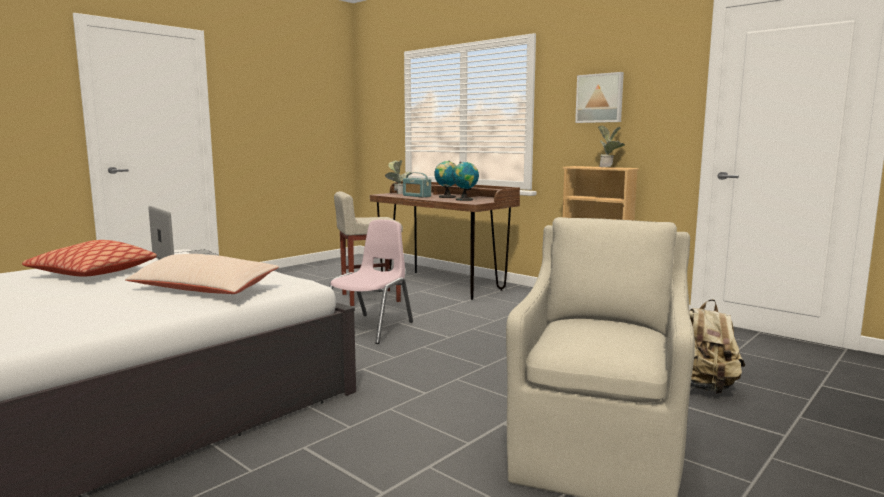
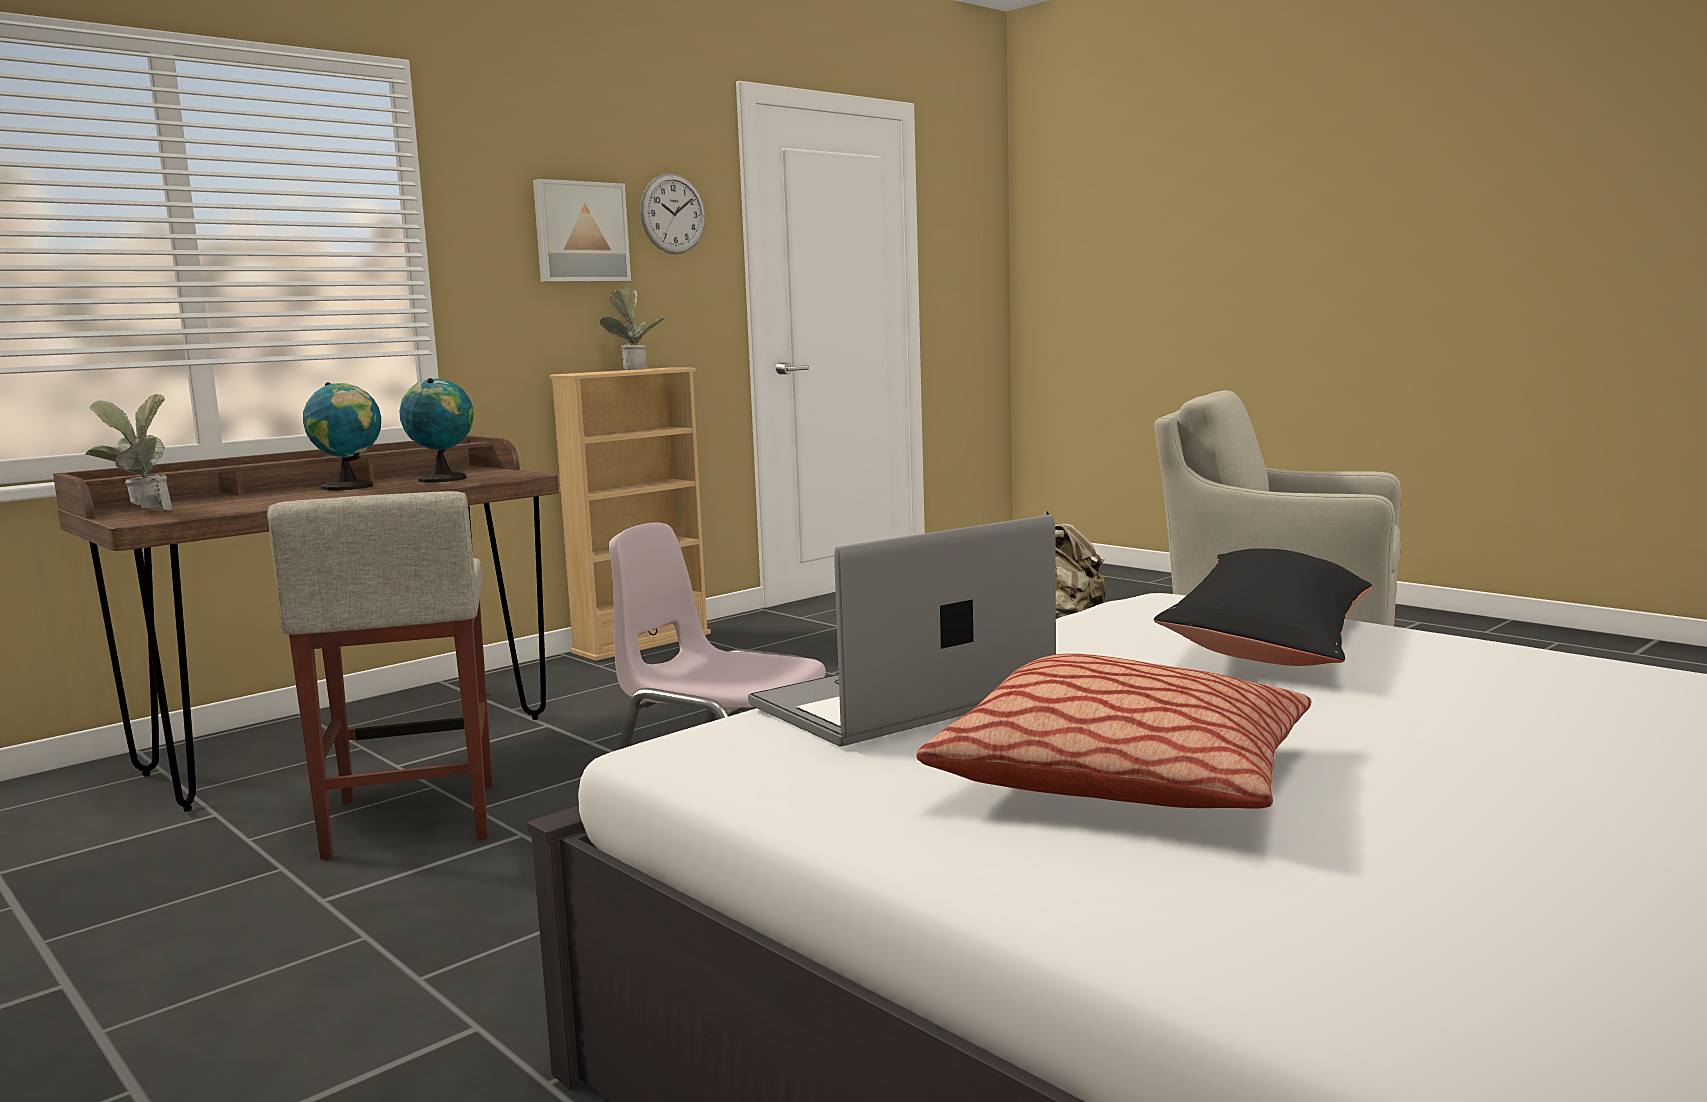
camera: 85 degrees left, 0 degrees up
beige pillow [125,254,279,294] -> black pillow [1153,548,1372,666]
radio [403,172,431,198] -> none
none -> wall clock [640,173,705,254]

